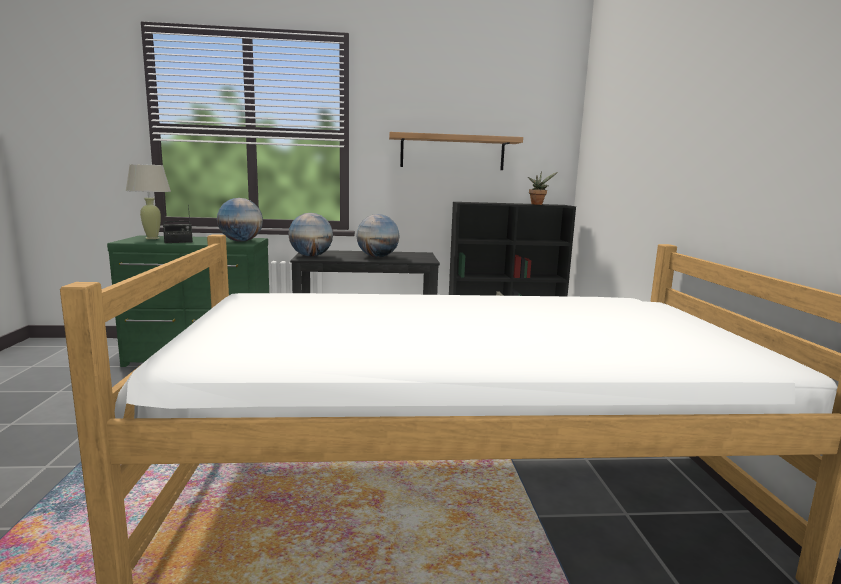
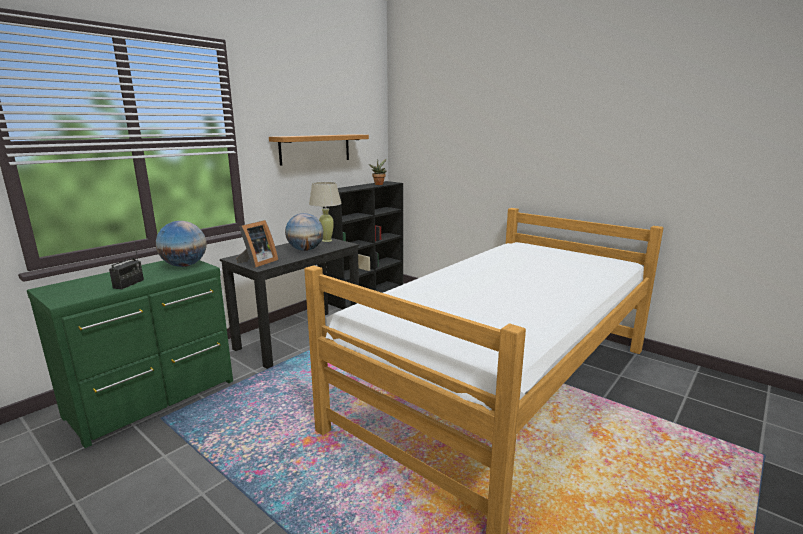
camera: 45 degrees left, 5 degrees up
beige table lamp [125,164,171,239] -> beige table lamp moved to [309,182,342,242]
globe [288,213,333,257] -> picture frame [236,220,278,268]

